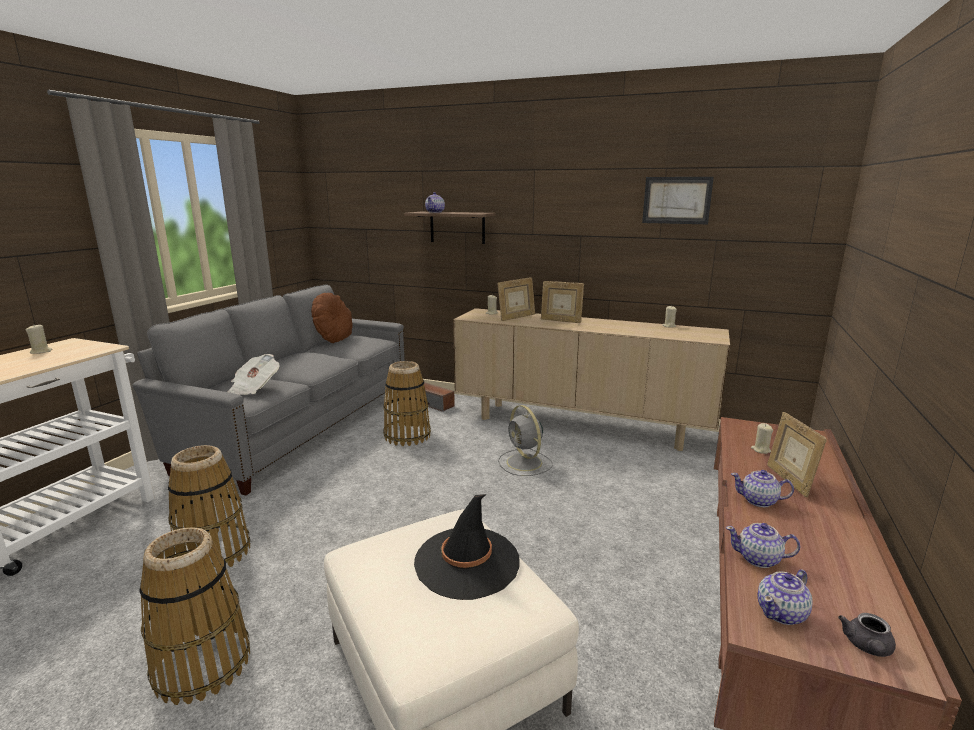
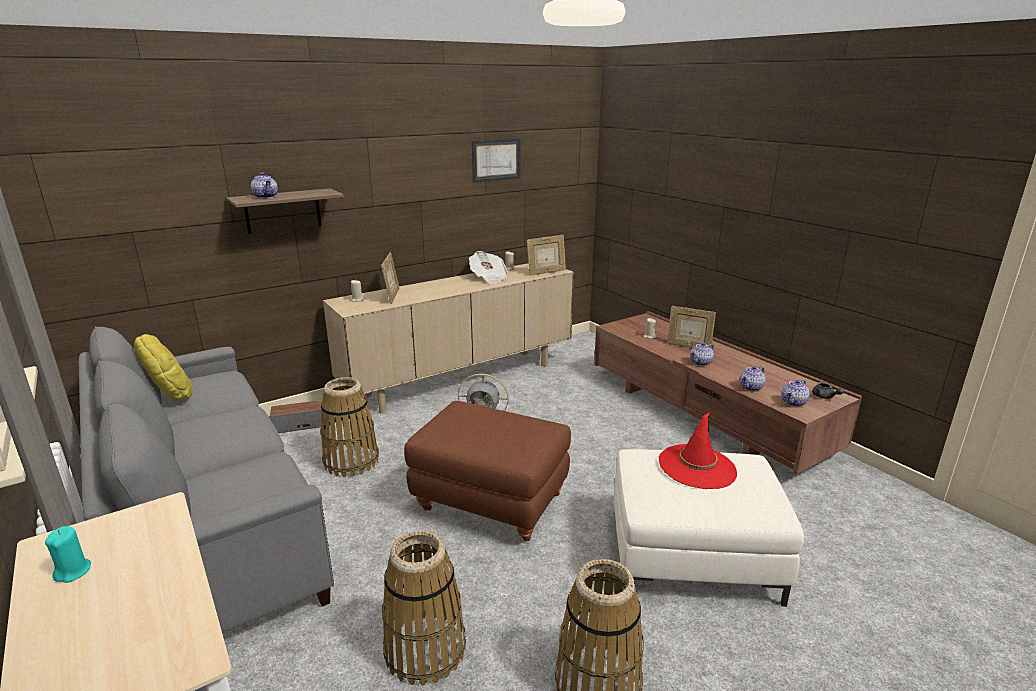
camera: 55 degrees left, 5 degrees up
beige candle [26,325,53,354] -> turquoise candle [45,526,91,583]
newspaper [228,354,280,395] -> newspaper moved to [469,251,509,284]
brown pillow [311,293,353,343] -> yellow pillow [134,334,193,401]
black hat [414,494,520,600] -> red hat [659,411,737,489]
picture frame [541,281,584,323] -> picture frame moved to [527,235,566,276]
teapot [757,570,812,625] -> teapot turned 45 degrees clockwise [782,380,810,407]
none -> brown ottoman [404,401,571,541]

